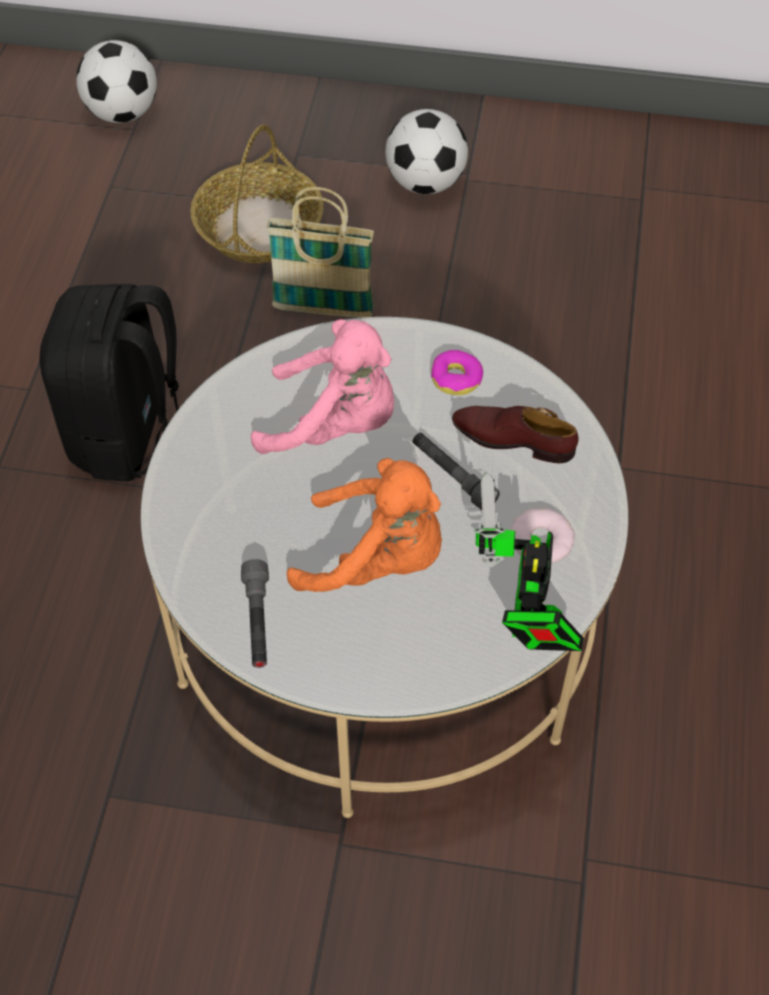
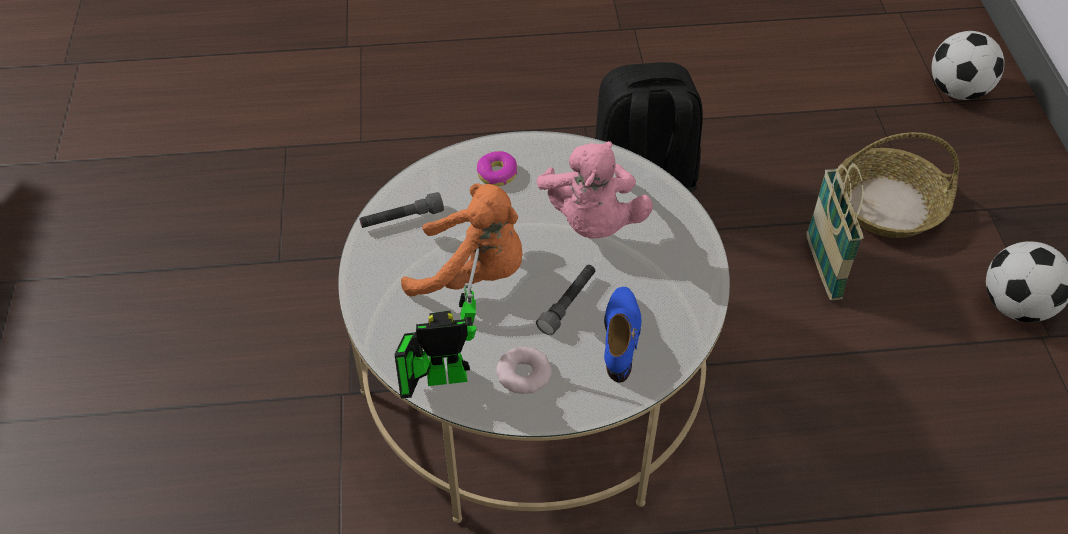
camera: 75 degrees right, 5 degrees down
orange plush toy [287,458,442,592] -> orange plush toy turned 75 degrees counterclockwise [401,183,523,297]
donut [431,350,483,395] -> donut moved to [477,151,517,186]
brown shoe [452,406,579,463] -> blue shoe [604,287,642,383]

